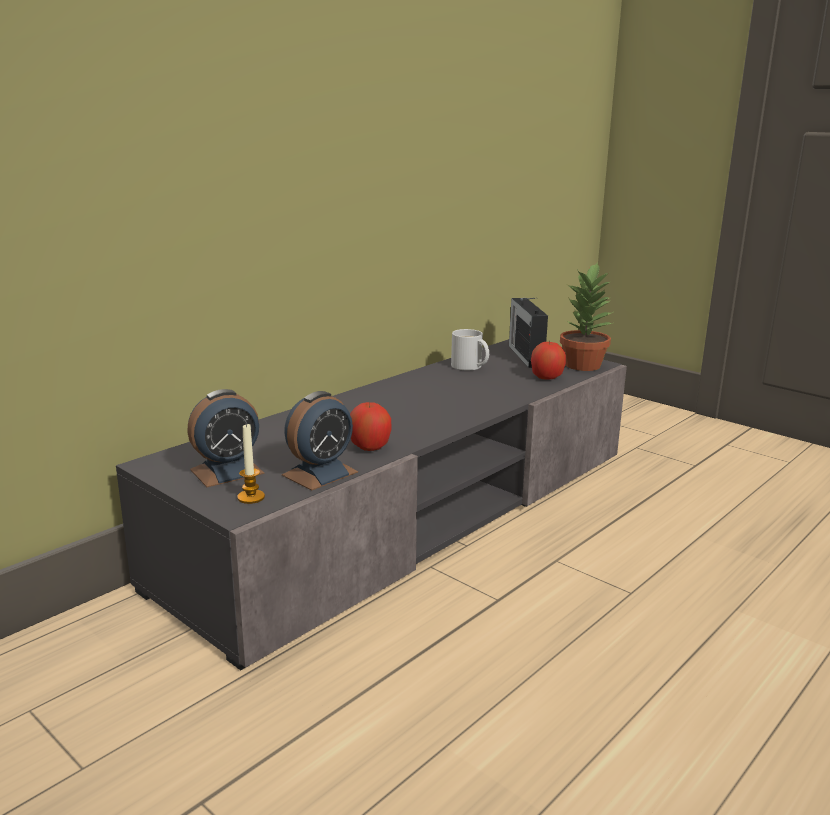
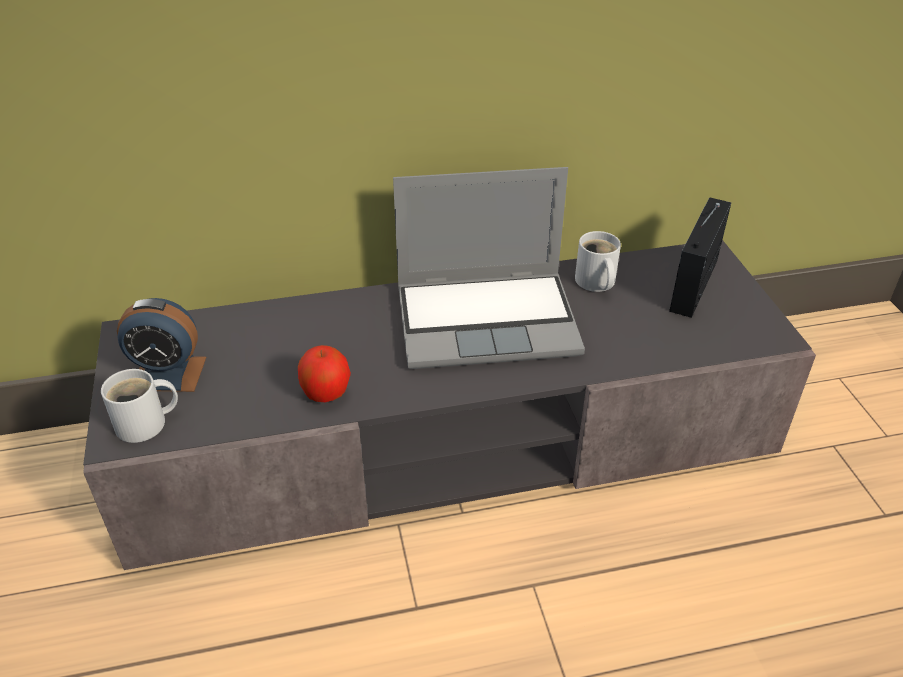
camera: 35 degrees right, 20 degrees up
candle [237,423,265,504] -> white mug [101,369,178,443]
alarm clock [282,391,358,491] -> none
apple [531,341,566,380] -> none
potted plant [560,262,613,371] -> none
none -> laptop [393,167,585,369]

